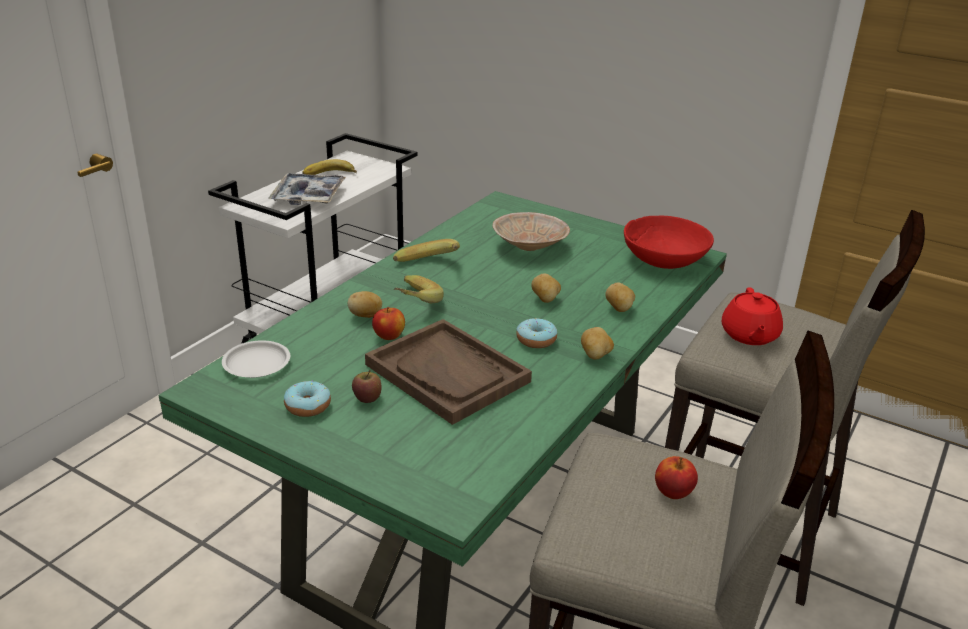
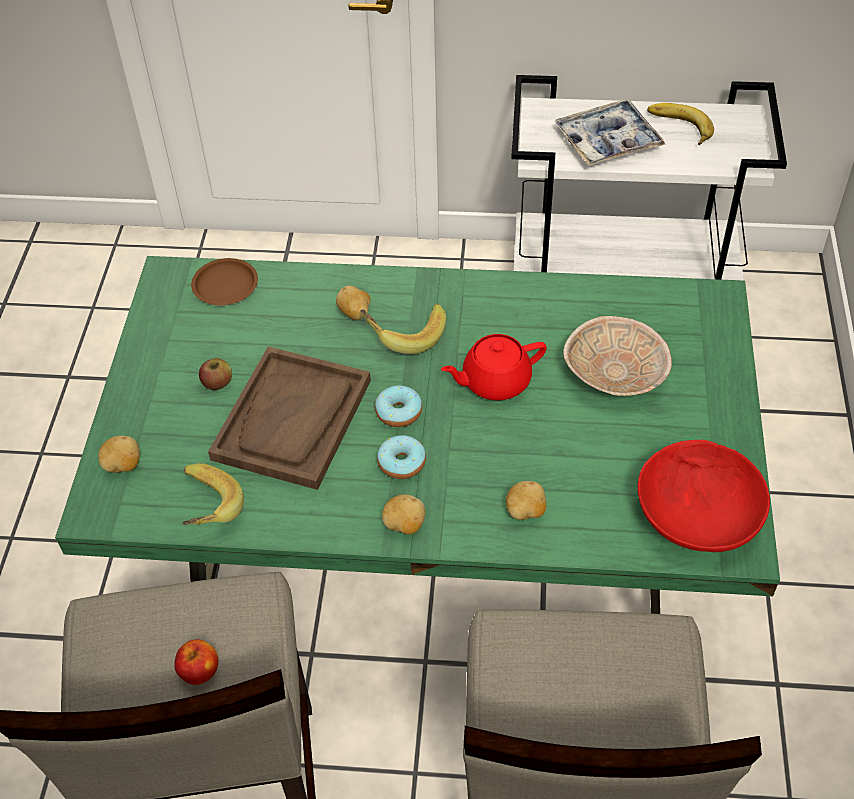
camera: 65 degrees right, 20 degrees up
white plate [222,340,290,378] -> brown plate [191,258,258,305]
donut [284,381,331,417] -> donut moved to [375,385,422,427]
apple [372,307,405,340] -> none
banana [393,239,460,262] -> banana moved to [182,463,244,526]
potato [531,273,561,303] -> potato moved to [98,436,140,473]
red teapot [722,287,783,345] -> red teapot moved to [441,334,547,400]

